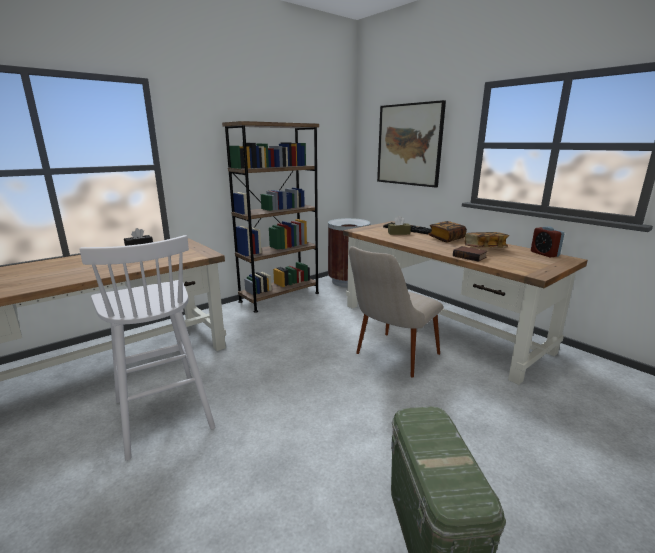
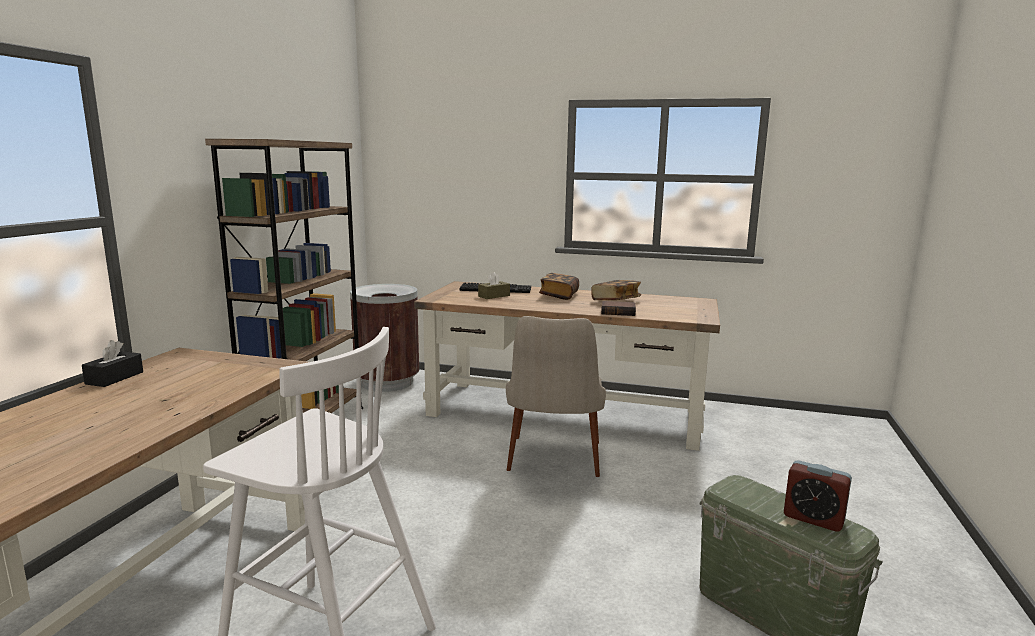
camera: 35 degrees left, 5 degrees down
picture [377,100,446,188] -> none
alarm clock [531,226,564,258] -> alarm clock moved to [784,460,852,531]

